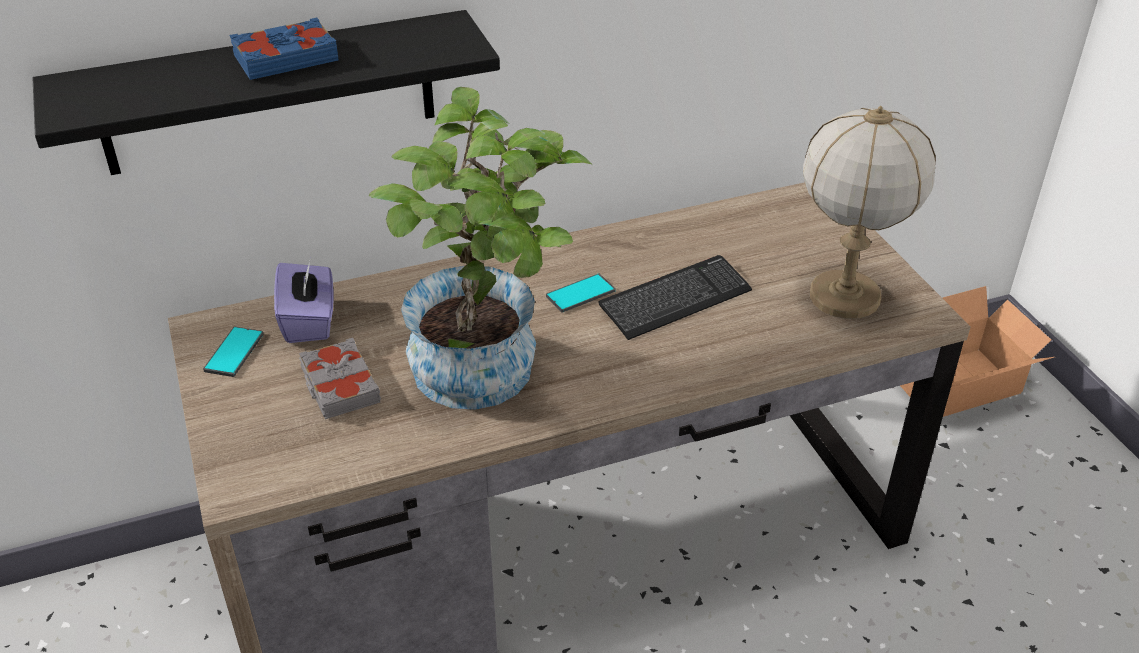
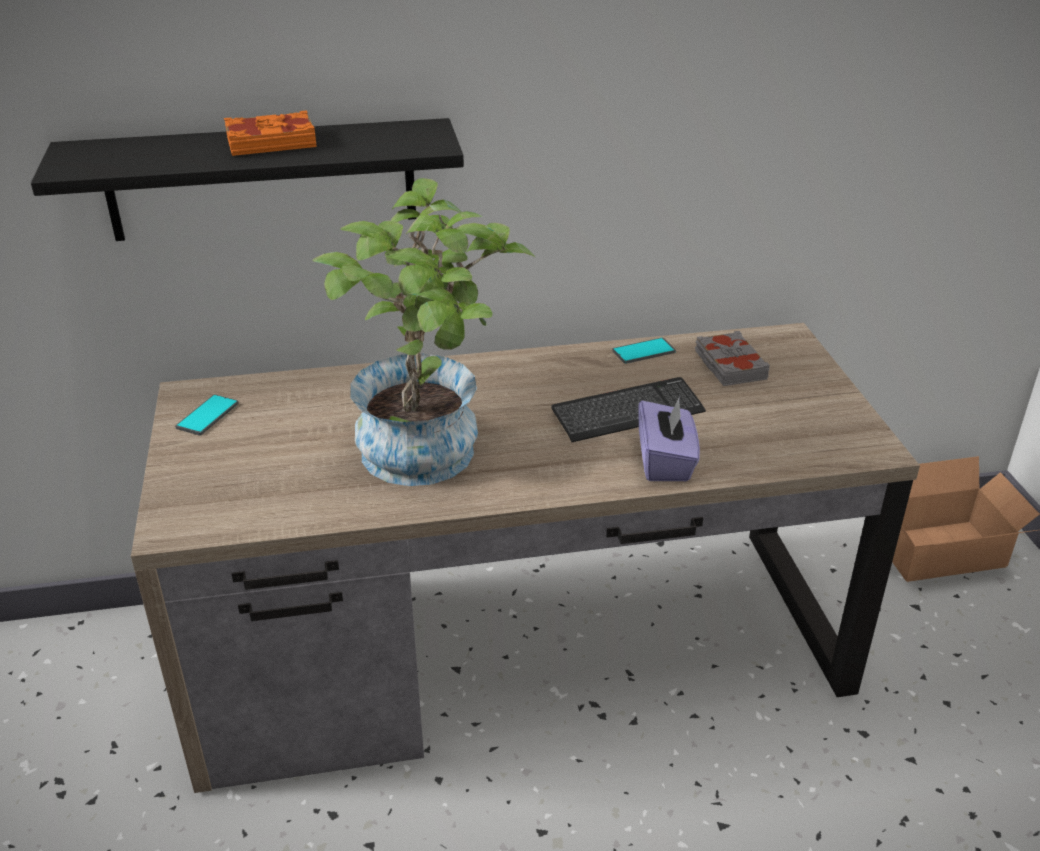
camera: 10 degrees right, 5 degrees down
blue book [229,18,339,80] -> orange book [224,110,317,156]
purple tissue box [274,258,334,343] -> purple tissue box moved to [638,397,700,481]
grey book [299,338,381,419] -> grey book moved to [695,331,770,386]
phone [546,273,616,312] -> phone moved to [612,338,676,364]
table lamp [803,106,936,319] -> none

